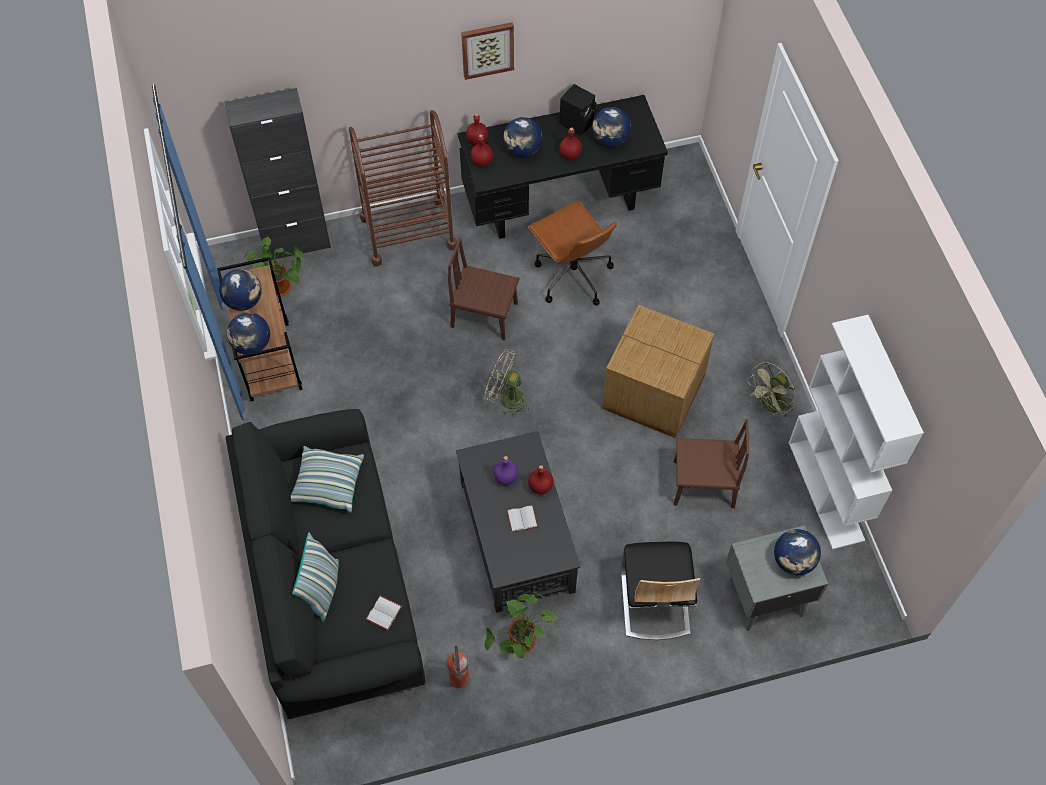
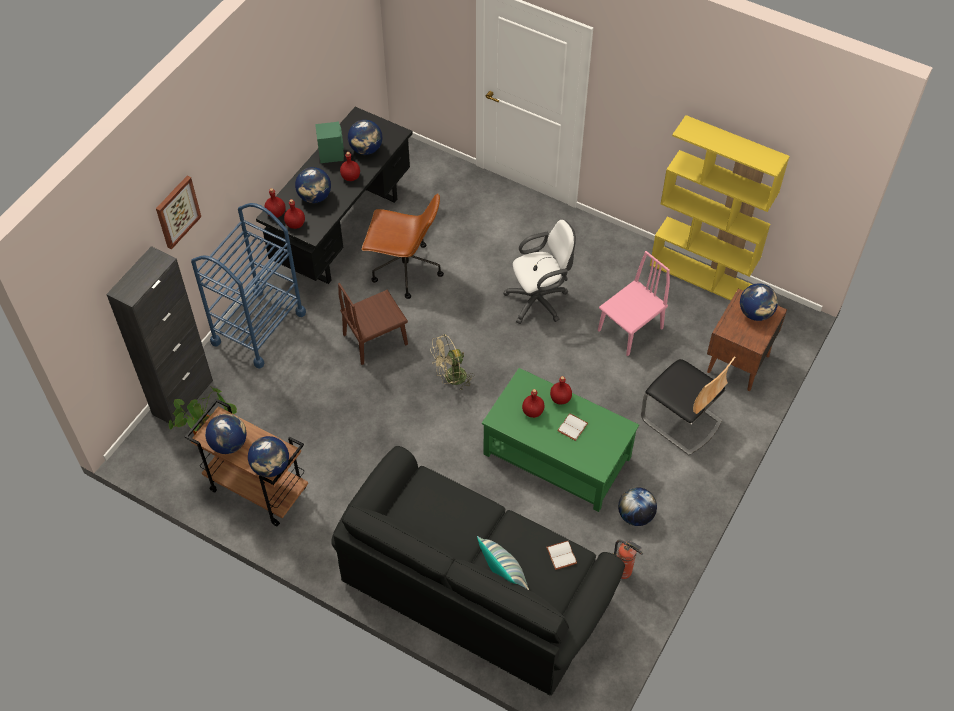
camera: 45 degrees left, 5 degrees down
pillow [291,446,364,513] -> none
brown cart [349,110,457,267] -> blue cart [191,203,306,368]
black coffee table [456,431,580,613] -> green coffee table [482,368,639,512]
picture [461,22,514,80] -> picture moved to [156,176,201,249]
potted plant [484,592,558,658] -> globe [618,487,657,526]
purple bottle [493,456,518,485] -> red bottle [522,389,544,418]
black speaker [560,84,596,136] -> green speaker [315,122,344,163]
cardboard box [602,305,714,438] -> white office chair [503,220,576,324]
brown chair [674,419,749,508] -> pink chair [598,251,670,356]
grey nightstand [726,525,828,631] -> brown nightstand [707,289,787,391]
green fan [747,362,796,418] -> none
white bookcase [789,315,924,550] -> yellow bookcase [650,115,790,301]

